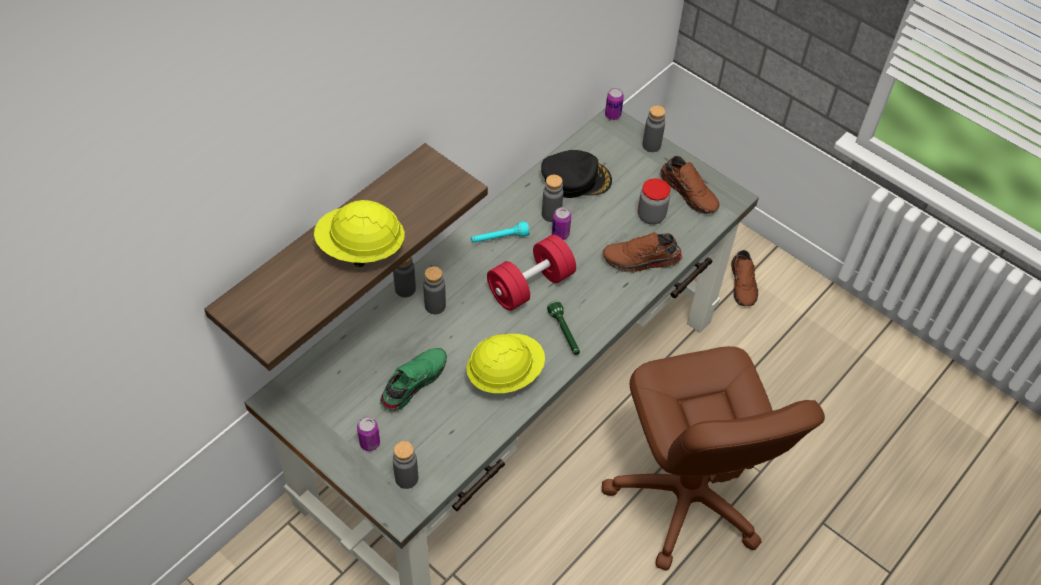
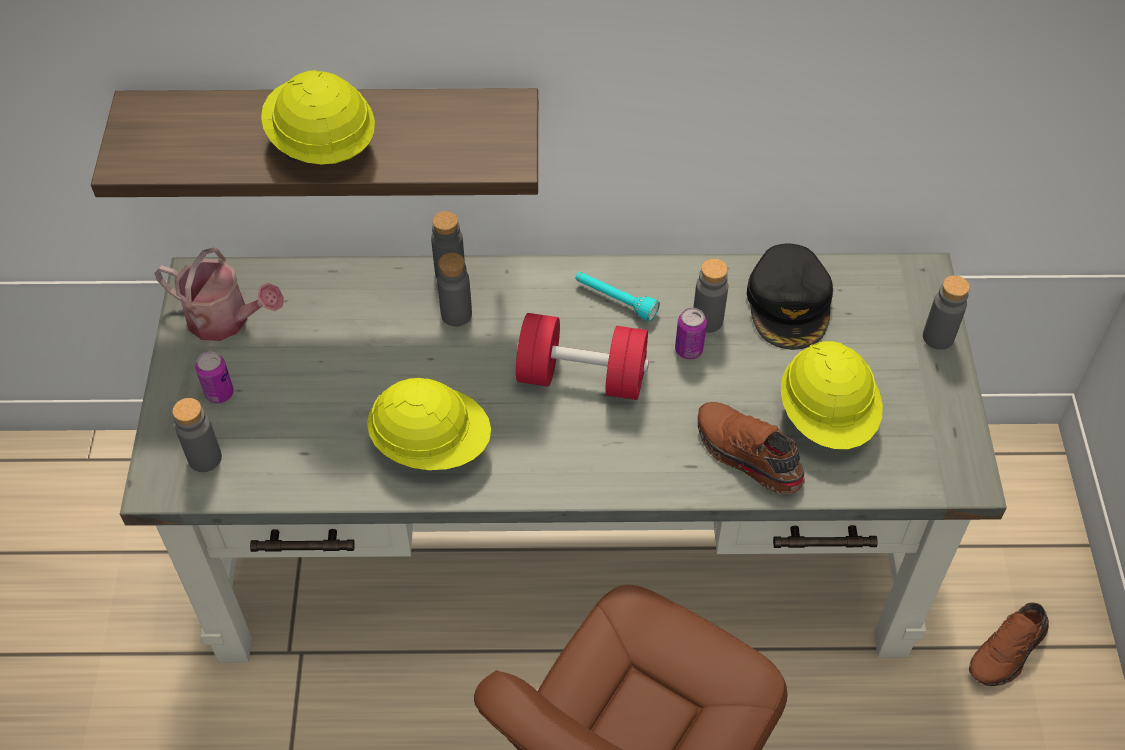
camera: 50 degrees right, 0 degrees up
green shoe [380,348,447,412] -> none
black cap [541,150,612,198] -> black cap turned 45 degrees clockwise [747,244,833,350]
green flashlight [547,301,580,355] -> none
can [605,88,624,120] -> none
jar [638,178,670,225] -> yellow hard hat [781,341,883,449]
brown shoe [660,156,719,214] -> none
none -> watering can [154,247,284,341]

